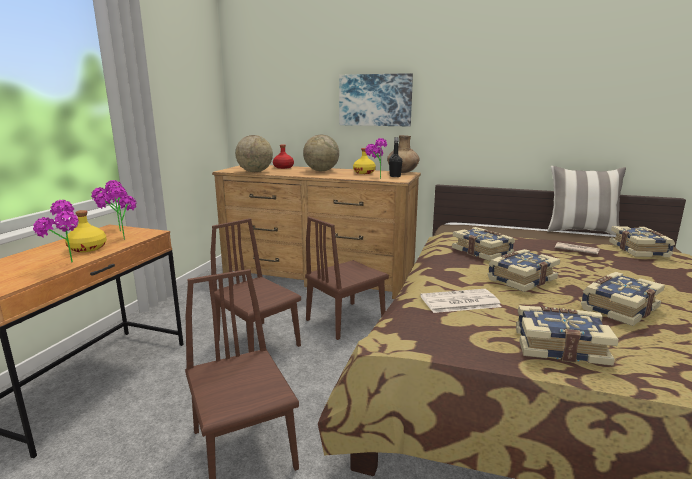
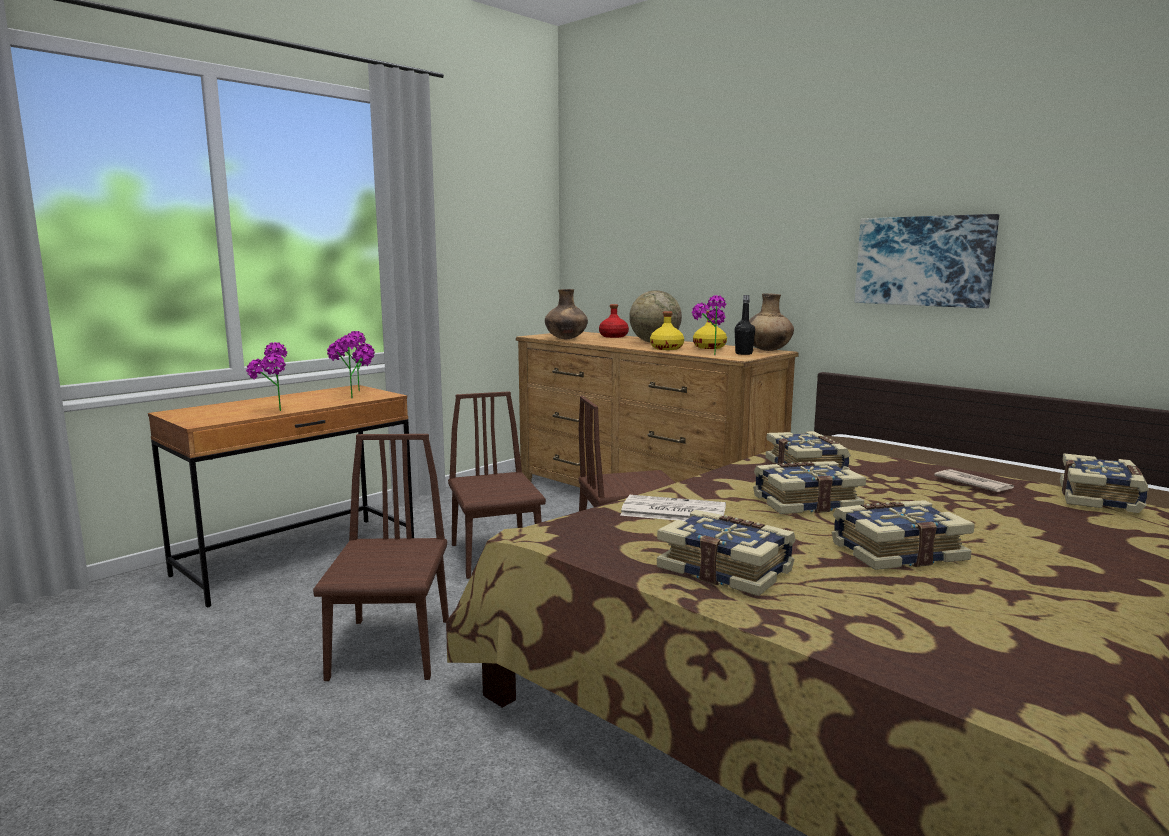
camera: 25 degrees right, 5 degrees down
yellow bottle [65,210,107,252] -> yellow bottle moved to [650,311,684,350]
globe [235,135,273,172] -> brown vase [545,289,588,339]
picture [339,73,413,126] -> picture moved to [855,214,999,309]
pillow [547,166,626,235] -> none

